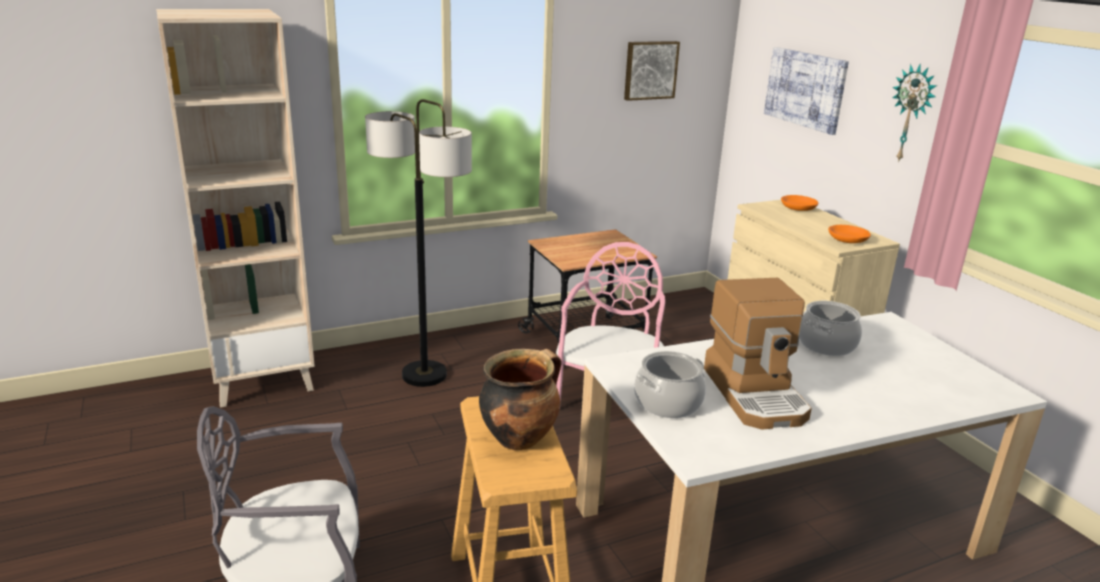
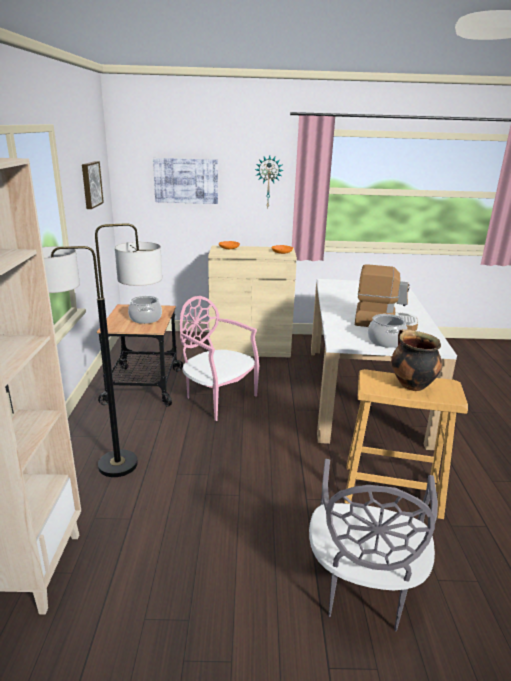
camera: 65 degrees left, 0 degrees up
cooking pot [799,301,862,356] -> cooking pot moved to [128,296,162,324]

